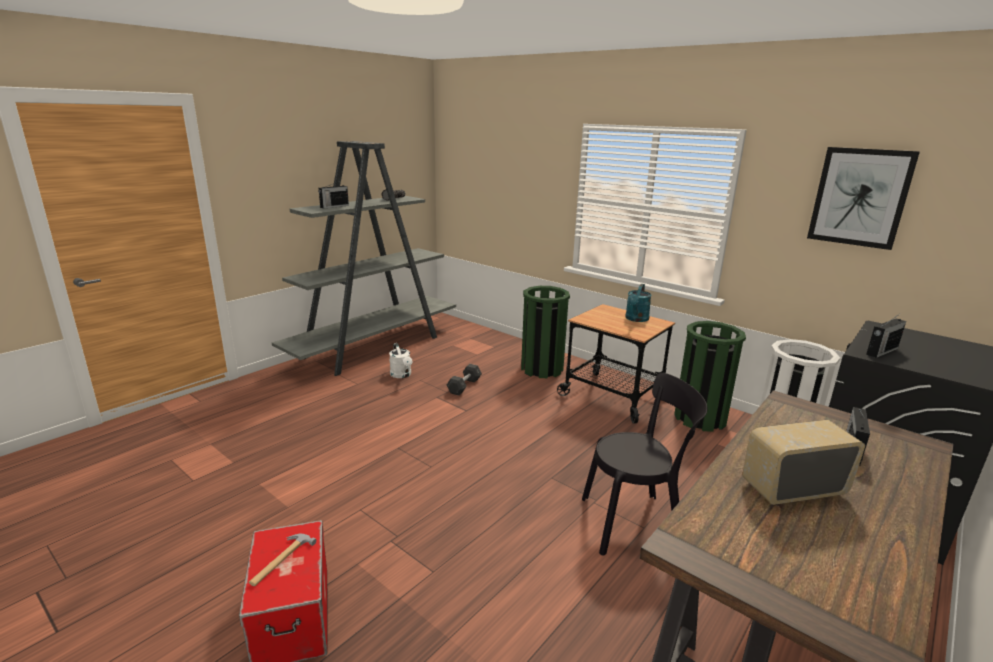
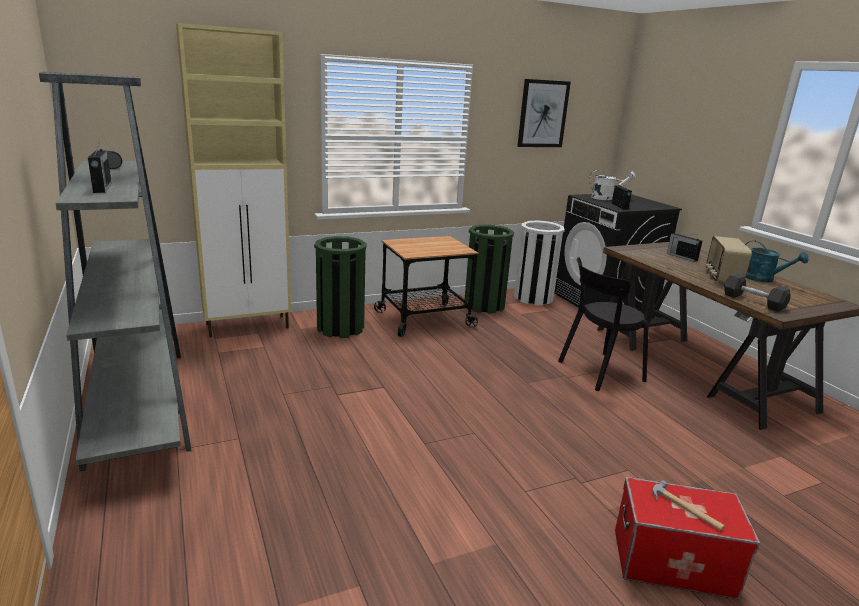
camera: 65 degrees left, 0 degrees up
white watering can [389,343,412,378] -> white watering can moved to [589,170,636,200]
grey dumbbell [447,364,482,396] -> grey dumbbell moved to [724,274,791,312]
black chair [582,373,708,555] -> black chair turned 135 degrees counterclockwise [558,257,649,391]
turquoise watering can [625,284,652,322] -> turquoise watering can moved to [745,241,809,283]
none -> beige cabinet [176,23,291,337]

